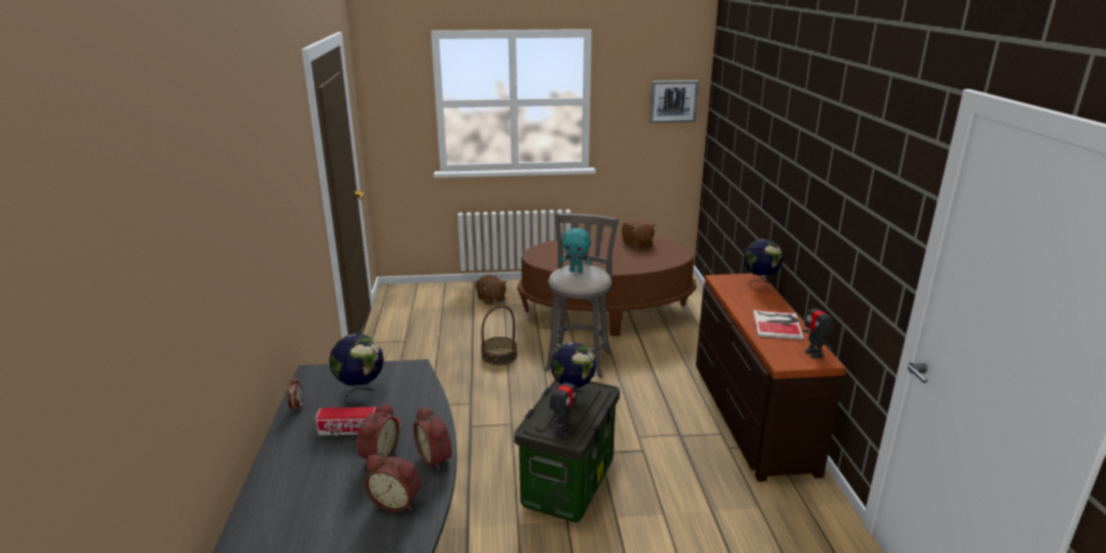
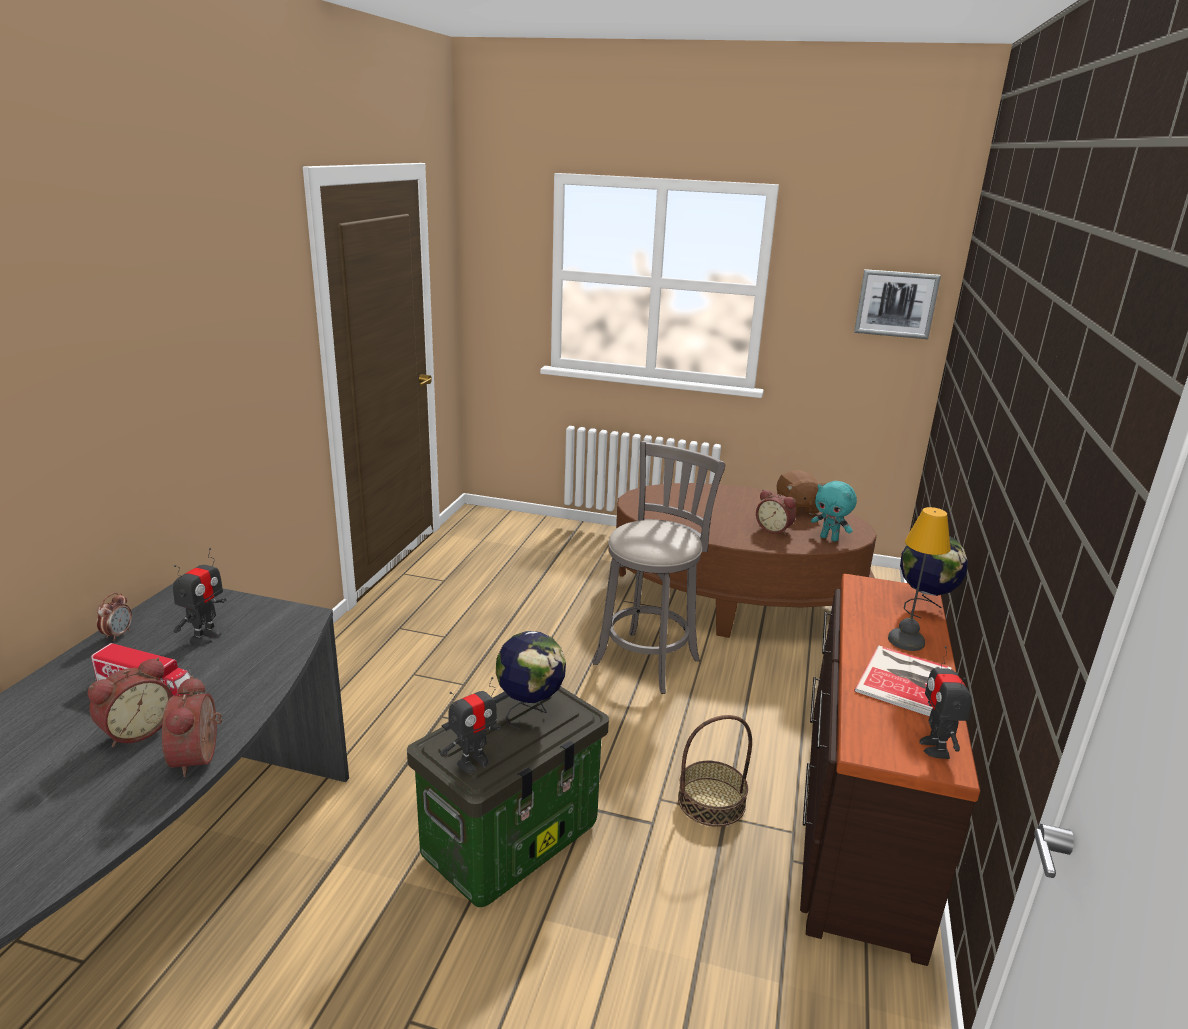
camera: 20 degrees right, 0 degrees up
globe [329,334,384,407] -> toy robot [173,548,227,645]
alarm clock [365,455,421,512] -> alarm clock moved to [756,490,796,535]
brown plush toy [475,275,507,305] -> none
basket [481,305,517,366] -> basket moved to [678,715,752,827]
turquoise plush toy [561,228,592,273] -> turquoise plush toy moved to [811,481,857,542]
none -> table lamp [888,507,951,651]

